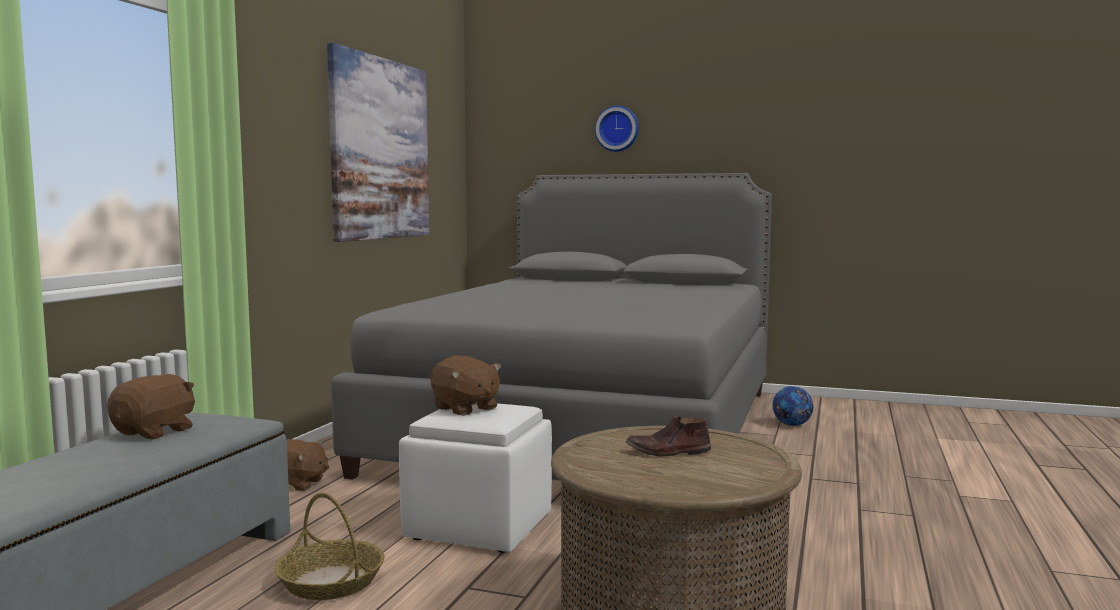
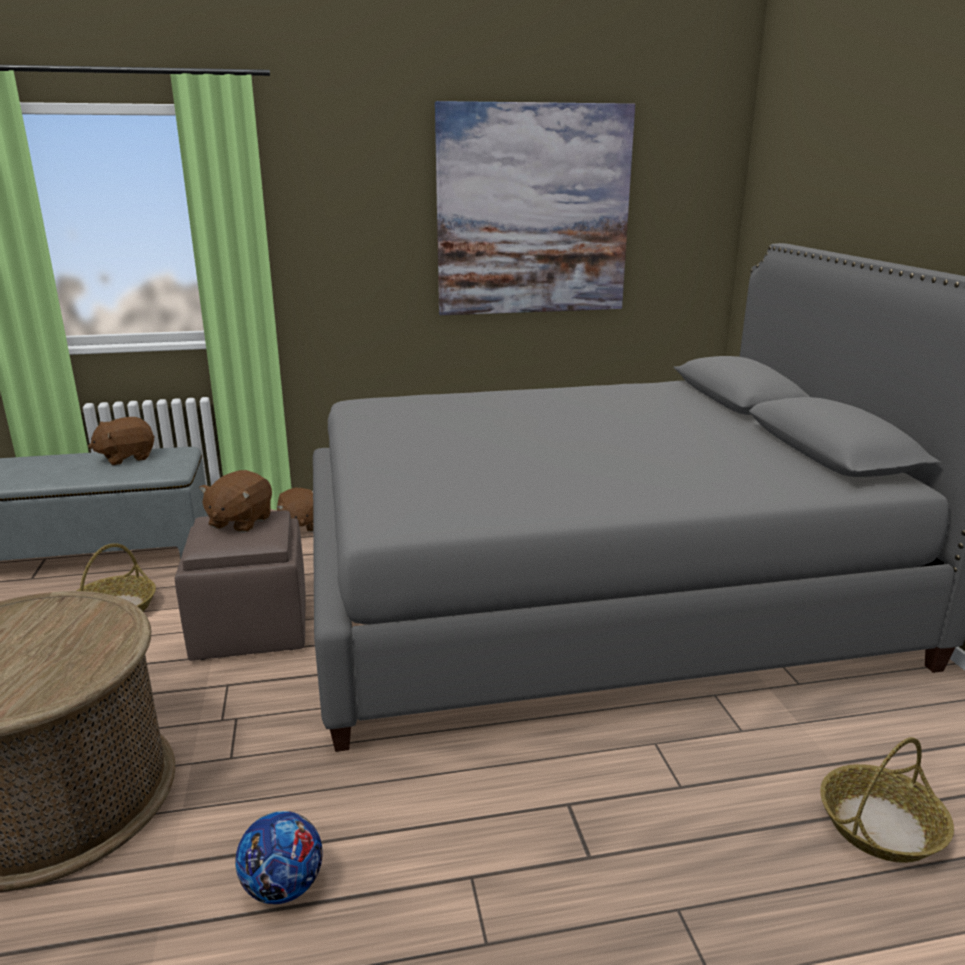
camera: 60 degrees right, 15 degrees up
brown plush toy [107,374,195,439] -> brown plush toy turned 150 degrees clockwise [88,417,155,466]
white ottoman [399,403,552,553] -> brown ottoman [175,510,306,661]
wall clock [595,106,639,152] -> none
brown shoe [626,415,711,456] -> none
football [772,386,813,426] -> football moved to [235,811,323,904]
none -> basket [820,737,954,863]

